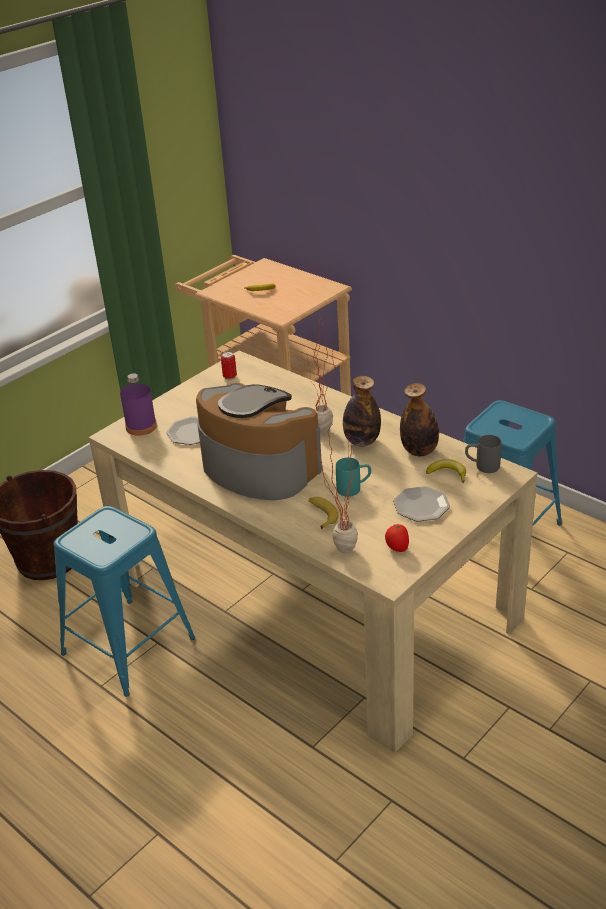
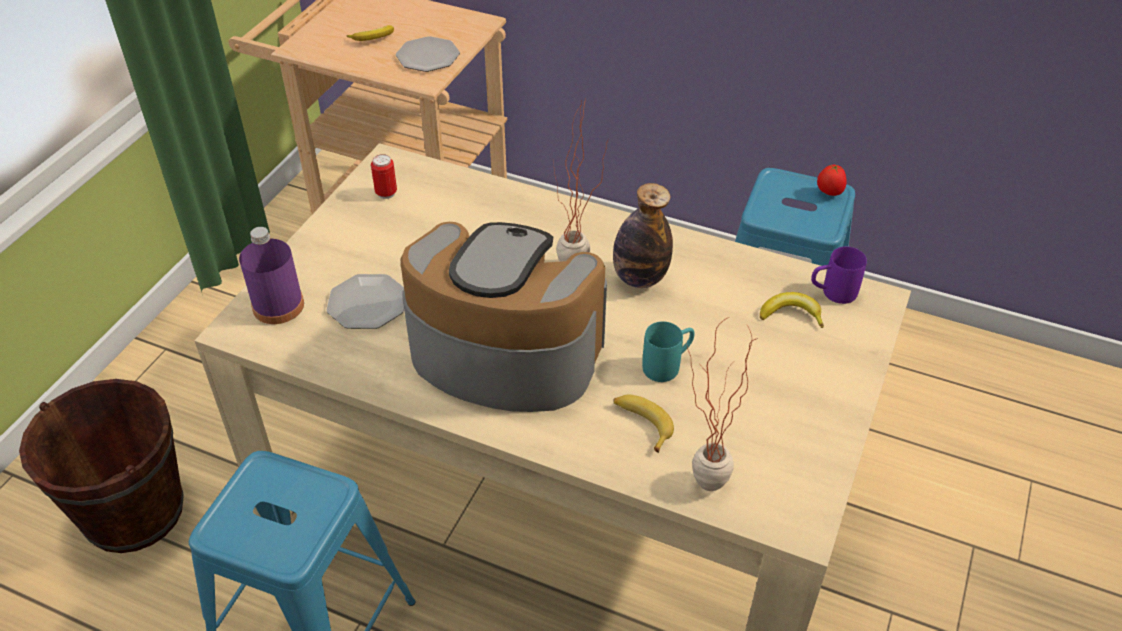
camera: 20 degrees left, 10 degrees up
tomato [385,524,409,552] -> tomato moved to [817,164,847,196]
plate [393,486,450,522] -> plate moved to [396,36,460,72]
bottle [400,383,439,456] -> none
grey mug [465,435,502,473] -> purple mug [811,247,867,304]

